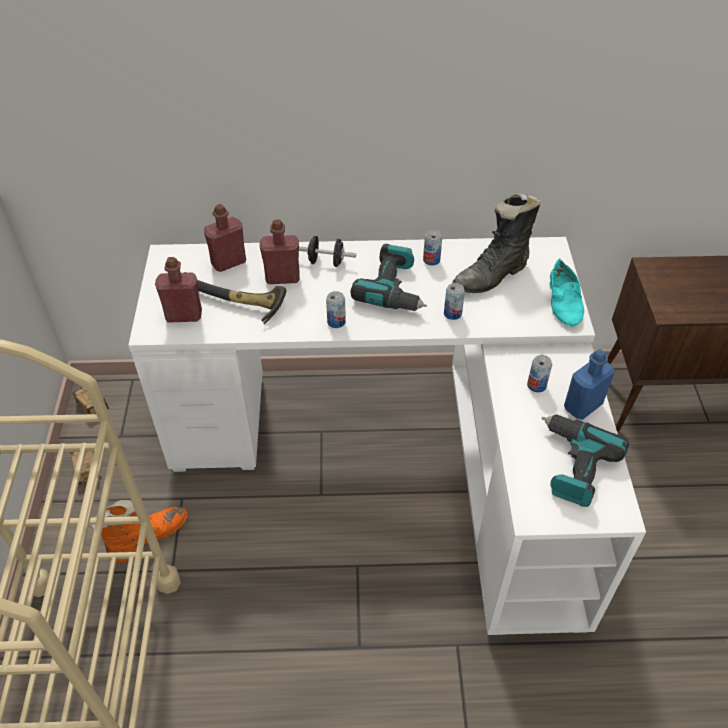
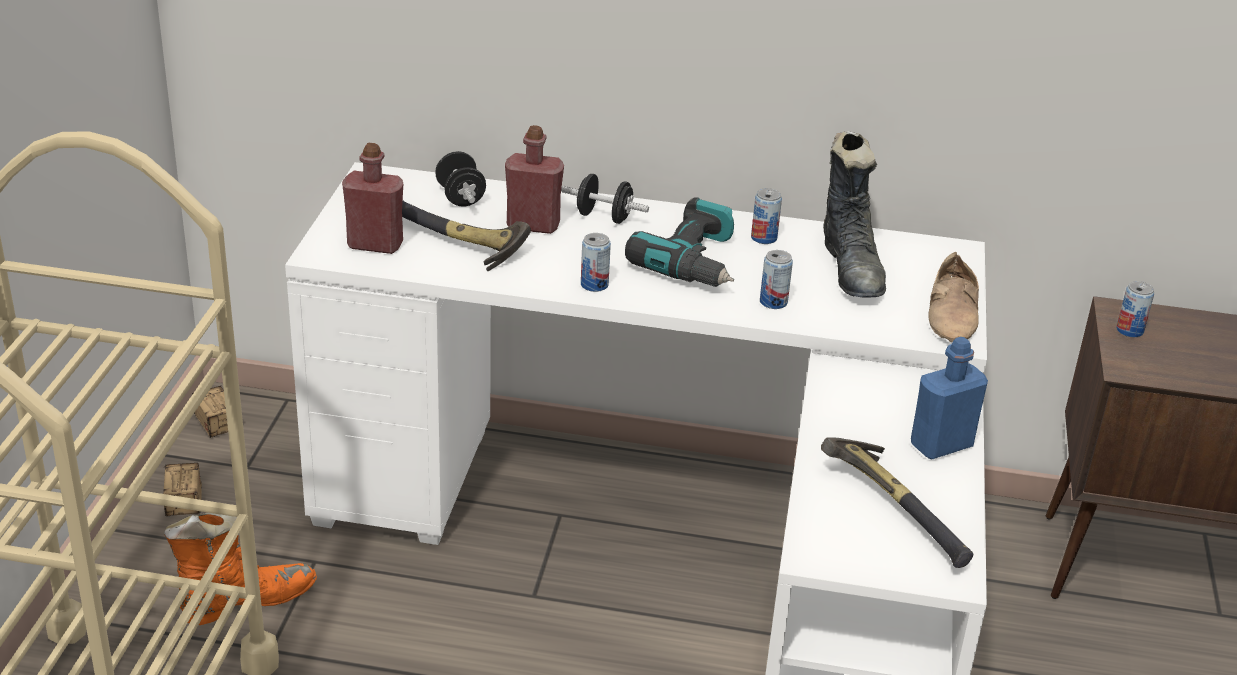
camera: 10 degrees right, 15 degrees down
red bottle [204,204,246,272] -> black dumbbell [435,151,486,207]
black boot [452,192,541,293] -> black boot turned 75 degrees counterclockwise [823,131,886,298]
can [527,355,552,392] -> can moved to [1116,281,1154,337]
power drill [541,414,629,507] -> hammer [821,437,973,568]
turquoise shoe [550,258,584,327] -> beige shoe [928,252,979,342]

